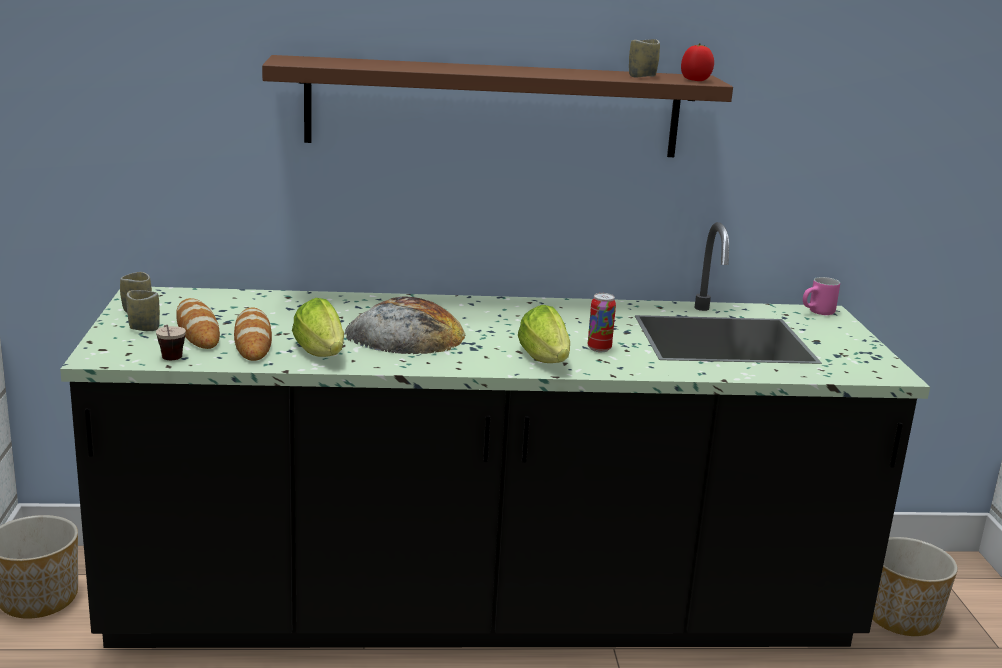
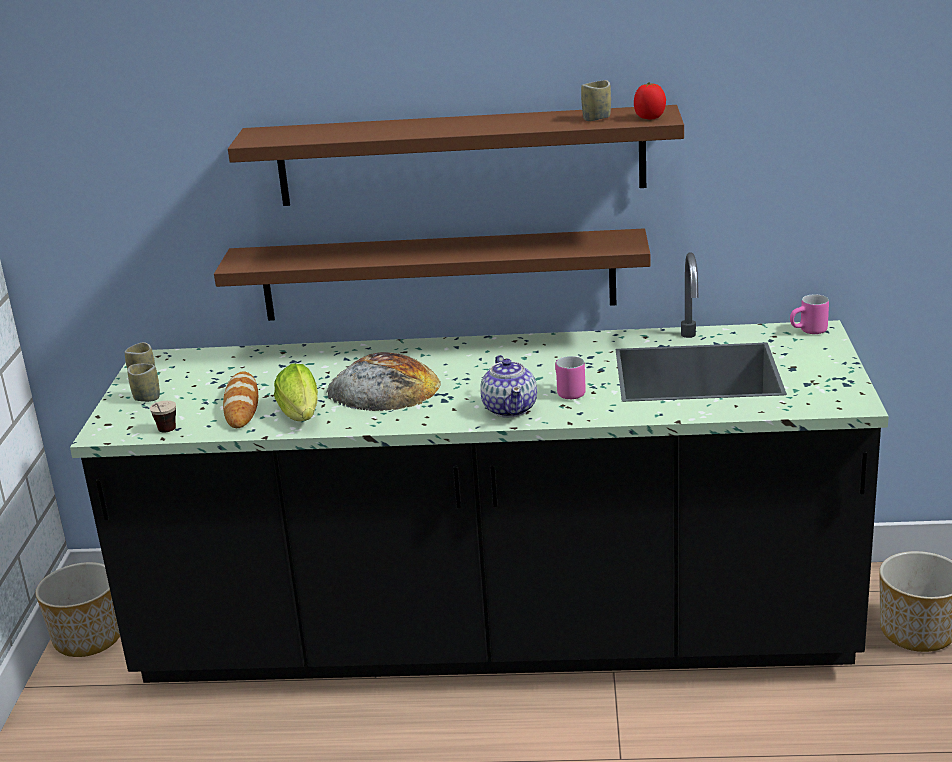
camera: 10 degrees right, 5 degrees up
bread [176,298,220,349] -> none
lettuce [518,305,570,363] -> teapot [480,355,537,418]
can [588,293,616,352] -> pink mug [555,356,586,399]
none -> brown shelf [214,229,651,321]

